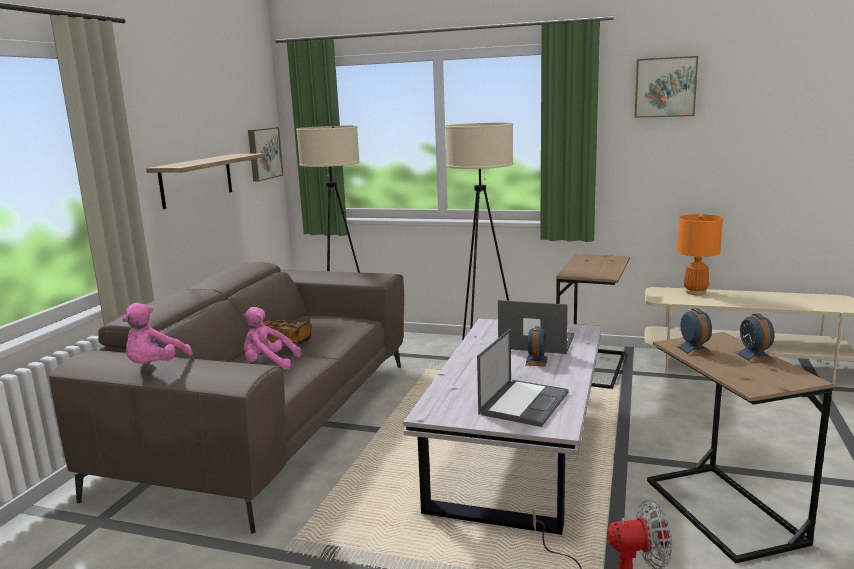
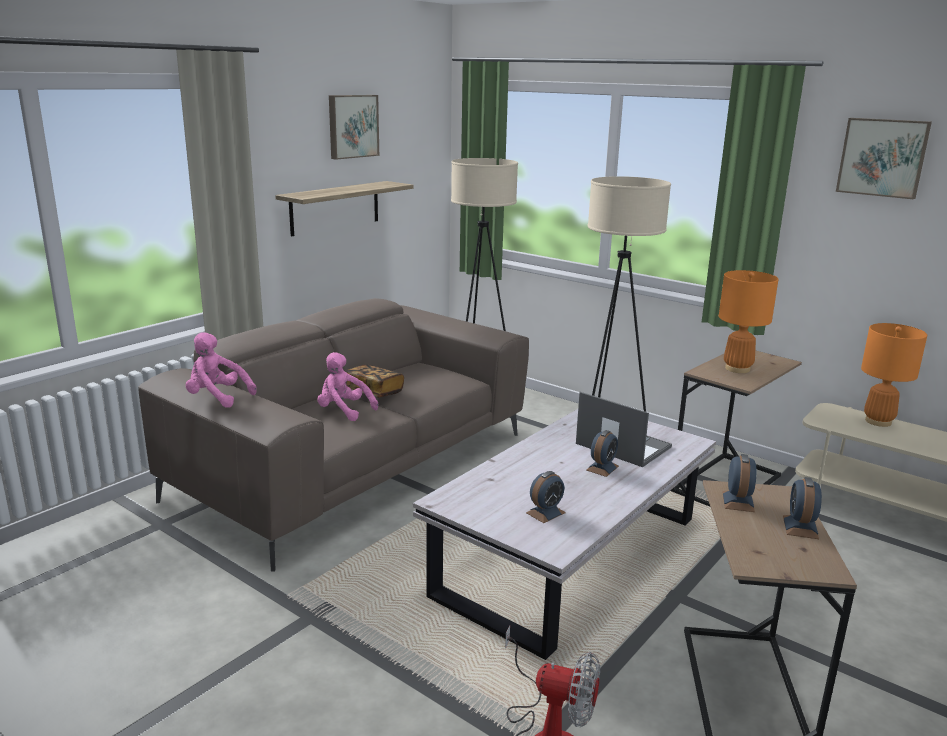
camera: 20 degrees right, 5 degrees up
pink plush toy [122,303,193,364] -> pink plush toy turned 75 degrees clockwise [186,332,257,408]
picture [248,127,283,181] -> picture moved to [329,95,379,160]
laptop [477,329,568,427] -> alarm clock [526,471,566,523]
none -> orange table lamp [719,270,779,373]

